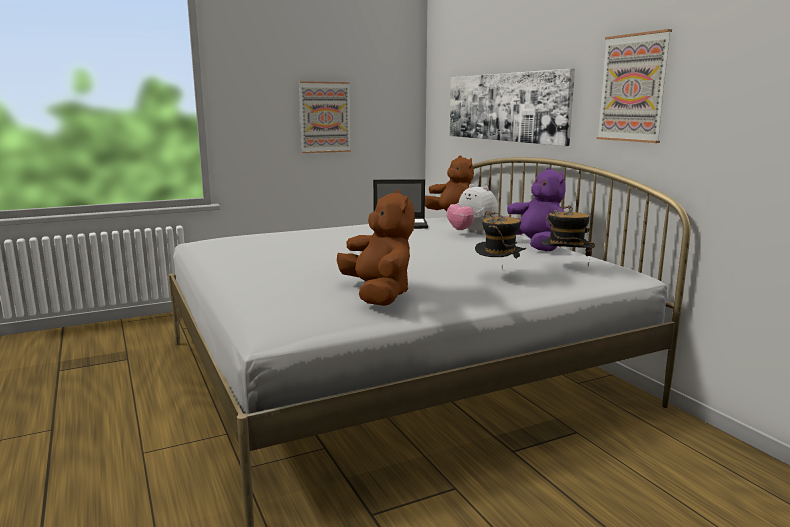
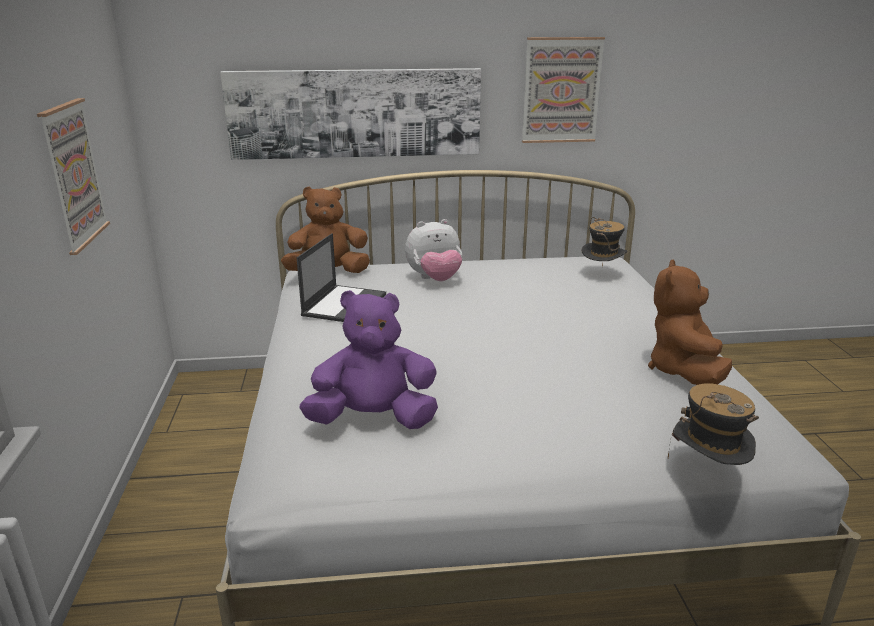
camera: 70 degrees left, 10 degrees up
brown plush toy [337,190,415,306] -> brown plush toy turned 75 degrees counterclockwise [648,259,732,385]
hat [475,211,526,268] -> hat moved to [668,384,759,465]
purple plush toy [500,167,566,251] -> purple plush toy moved to [299,290,438,429]

